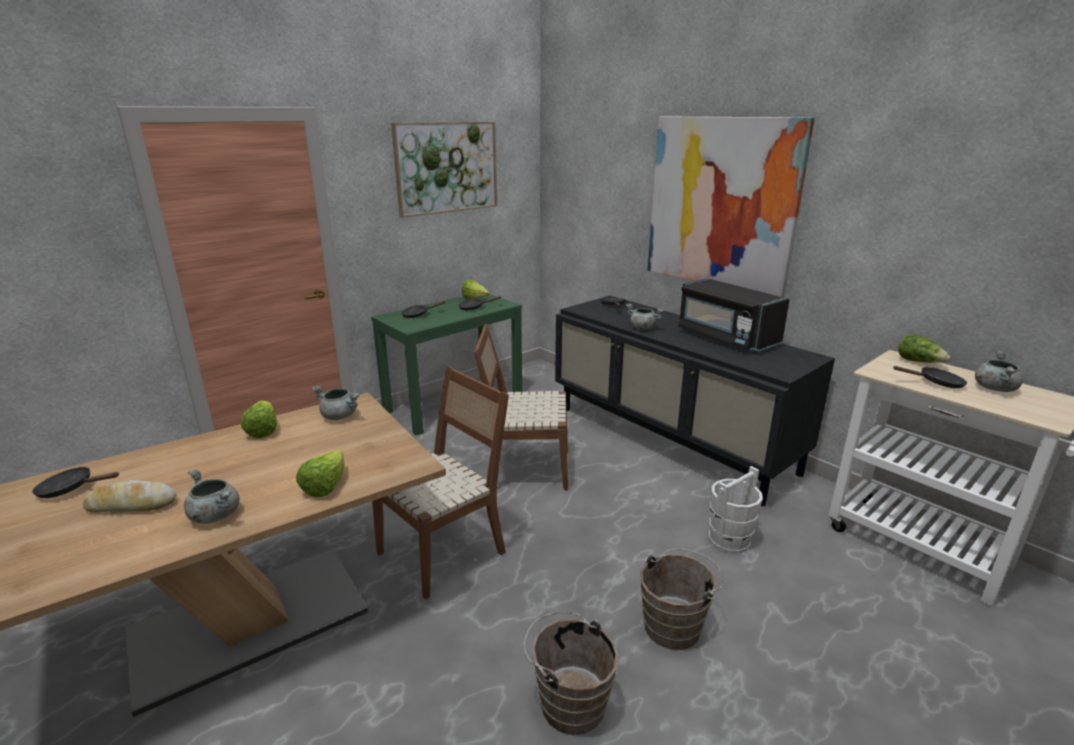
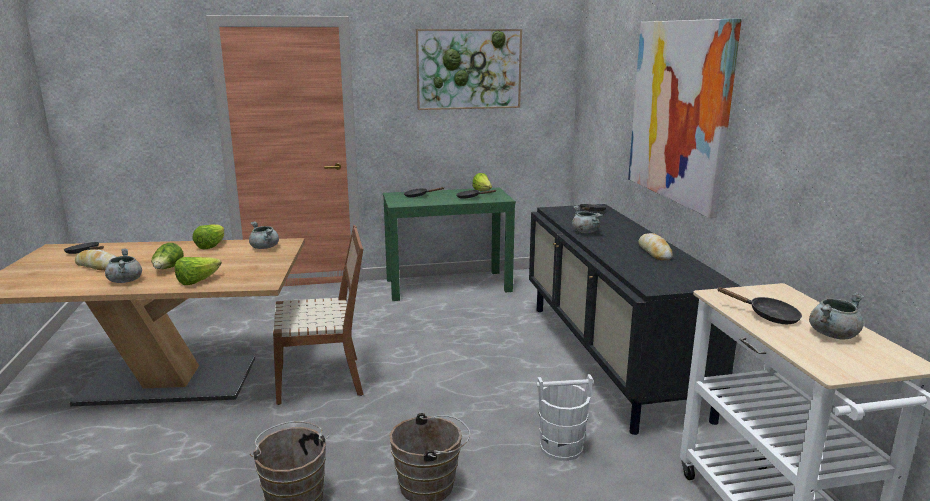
camera: 30 degrees right, 5 degrees down
chair [474,323,568,491] -> none
black microwave [678,278,790,352] -> bread [638,233,673,260]
lettuce [898,333,951,363] -> lettuce moved to [152,243,184,269]

